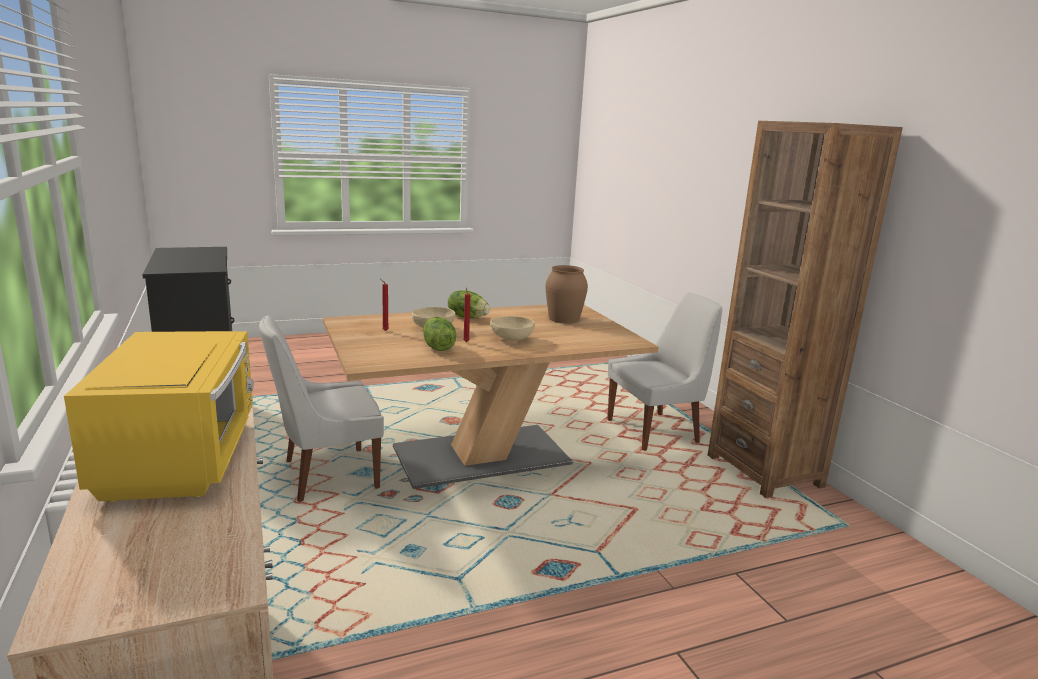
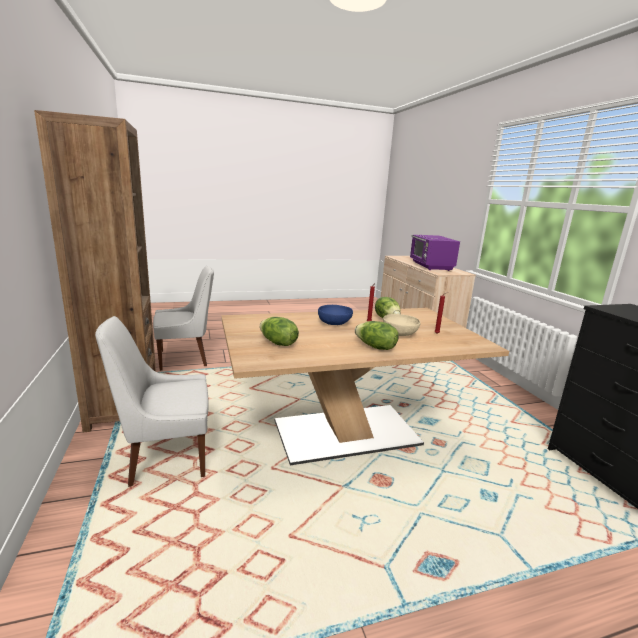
camera: 175 degrees left, 0 degrees up
yellow microwave [64,331,254,502] -> purple microwave [410,235,460,271]
white chair [259,315,384,502] -> white chair moved to [153,266,214,371]
beige bowl [490,316,535,341] -> blue bowl [318,305,353,325]
brown vase [546,265,588,324] -> lettuce [260,317,299,346]

